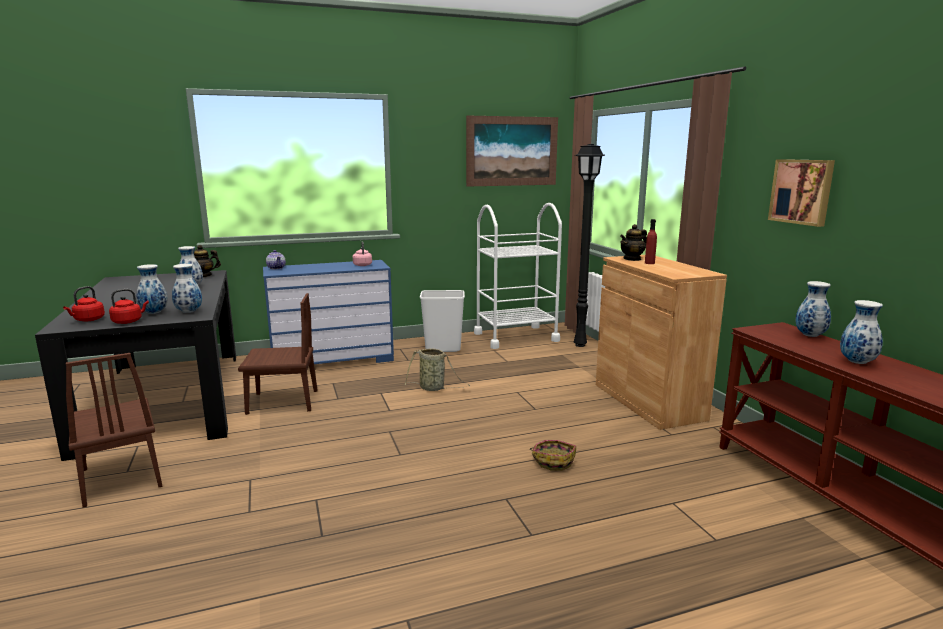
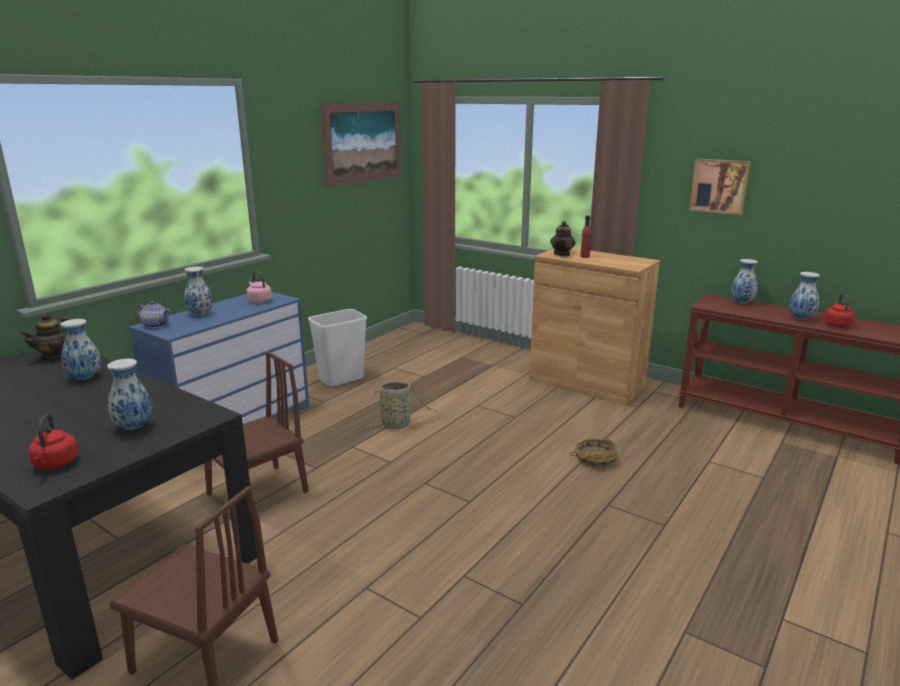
camera: 35 degrees left, 5 degrees up
red kettle [109,289,149,324] -> red kettle moved to [824,294,855,327]
vase [172,264,202,313] -> vase moved to [184,267,213,315]
white cart [474,203,562,349] -> none
black floor lamp [574,144,605,347] -> none

